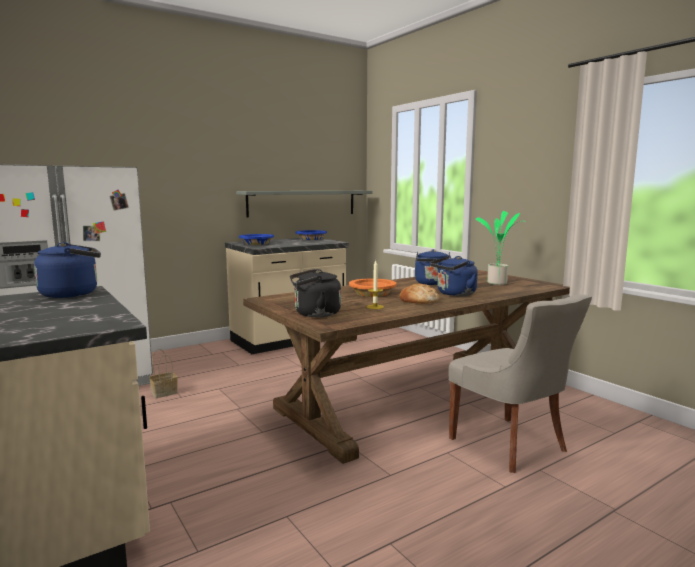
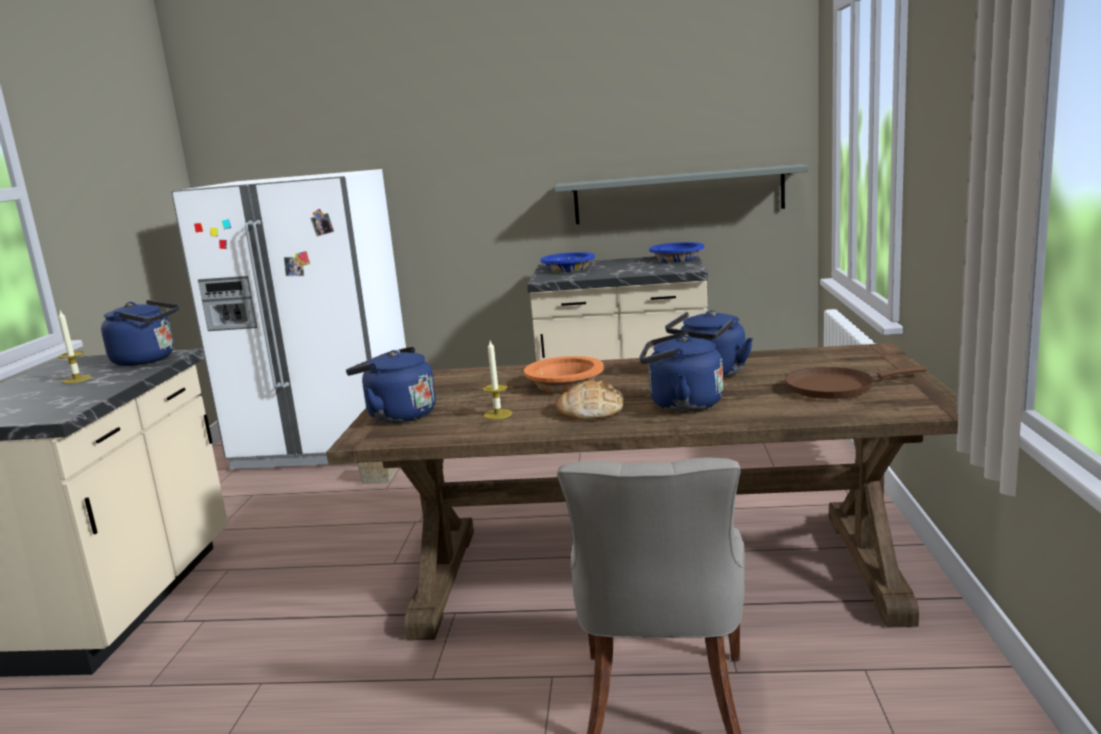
camera: 40 degrees right, 5 degrees up
black kettle [290,269,341,317] -> blue kettle [346,347,436,423]
potted plant [475,211,526,285] -> brown frying pan [785,366,927,399]
none -> candle [58,311,92,384]

